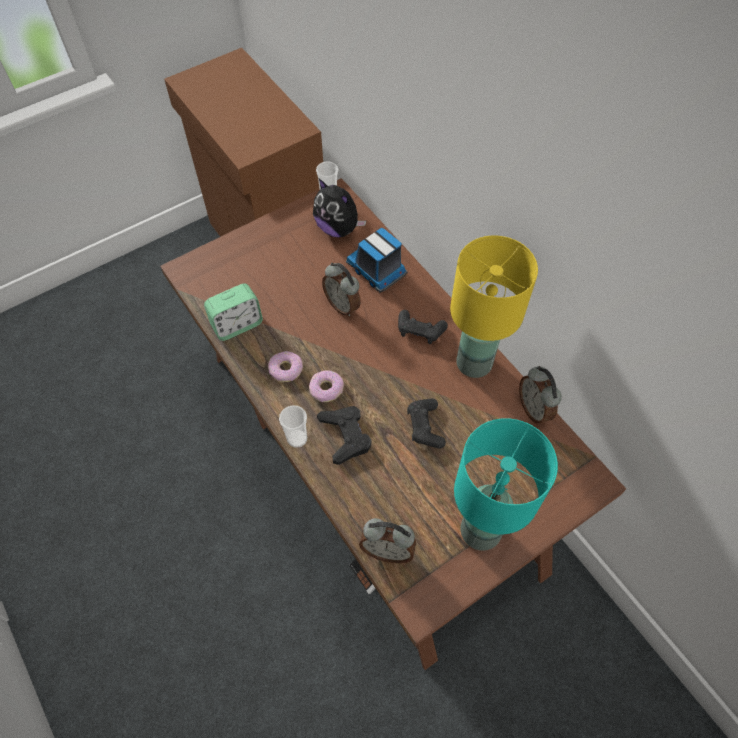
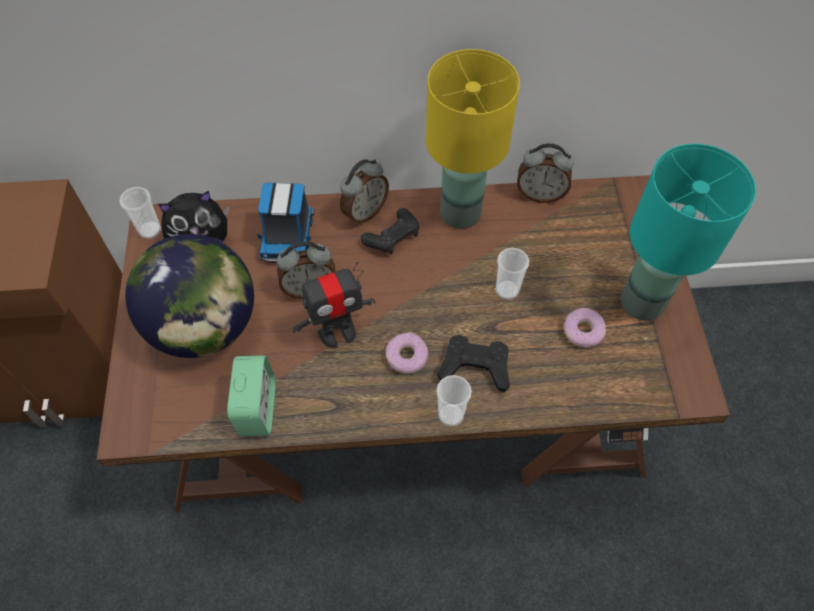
camera: 60 degrees left, 0 degrees up
donut [268,351,303,382] -> donut moved to [563,308,606,348]
toy truck [346,228,408,292] -> toy truck turned 75 degrees counterclockwise [257,183,314,263]
alarm clock [359,518,416,563] -> alarm clock moved to [340,159,389,225]
black game controller [407,398,446,449] -> cup [496,248,529,300]
none -> globe [125,234,254,358]
none -> toy robot [292,262,375,349]

